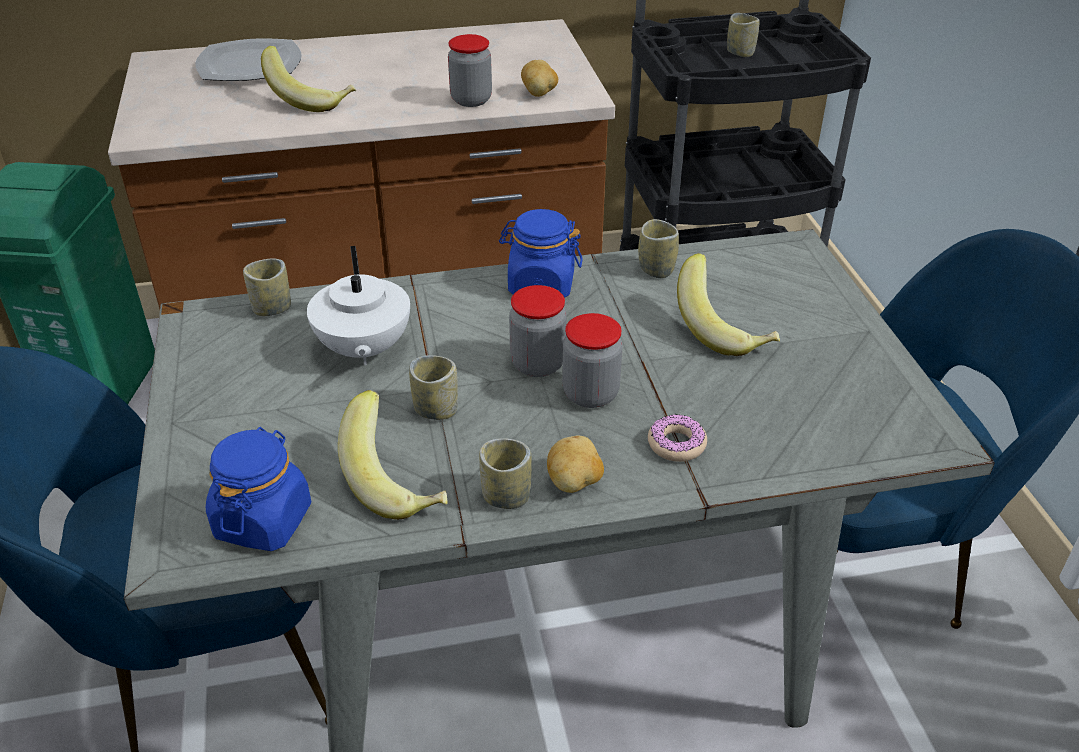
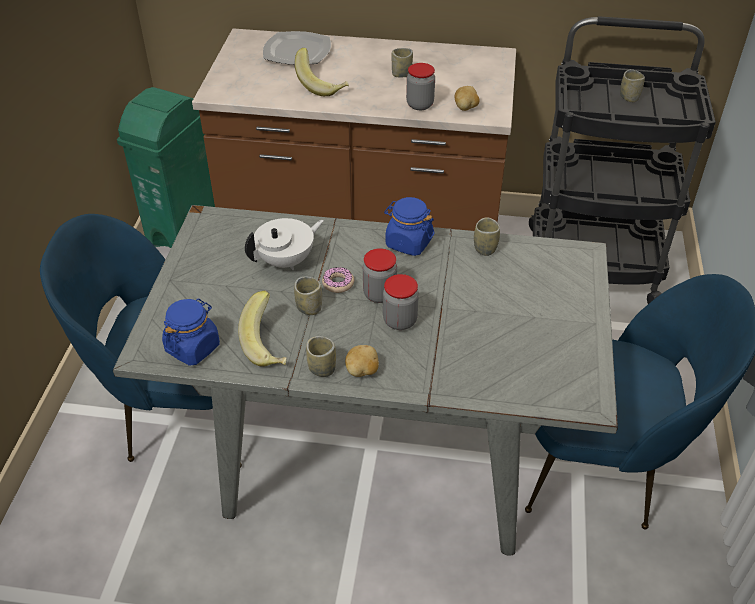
camera: 20 degrees right, 5 degrees up
cup [243,259,291,316] -> cup moved to [392,48,413,77]
white teapot [307,246,410,365] -> white teapot turned 135 degrees counterclockwise [245,218,324,270]
donut [648,414,707,462] -> donut moved to [322,267,354,293]
banana [677,253,780,356] -> none

